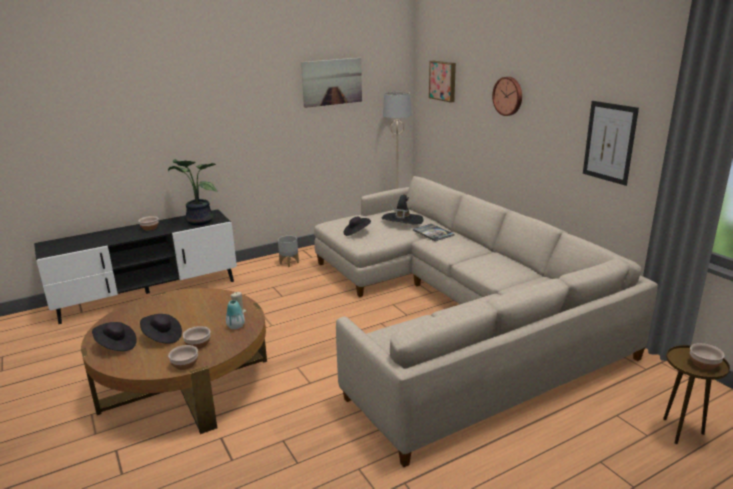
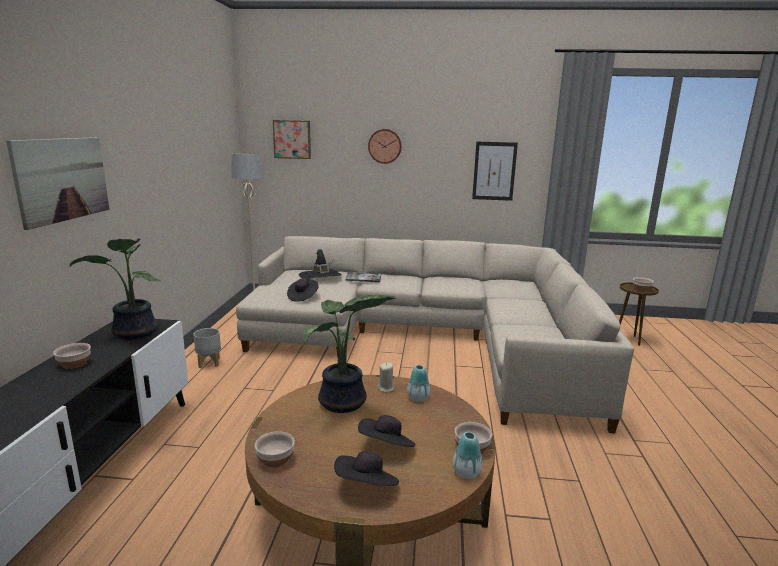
camera: 55 degrees left, 5 degrees down
bowl [183,326,210,349] -> bowl moved to [255,431,295,467]
picture [301,58,362,108] -> picture moved to [6,137,109,230]
none -> potted plant [303,294,396,413]
none -> vase [453,432,482,479]

